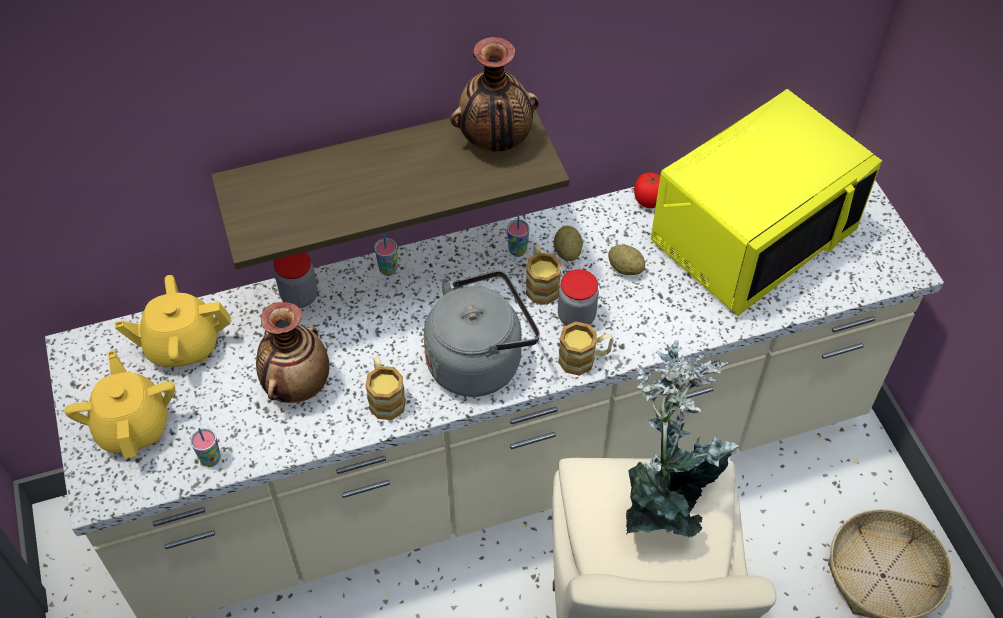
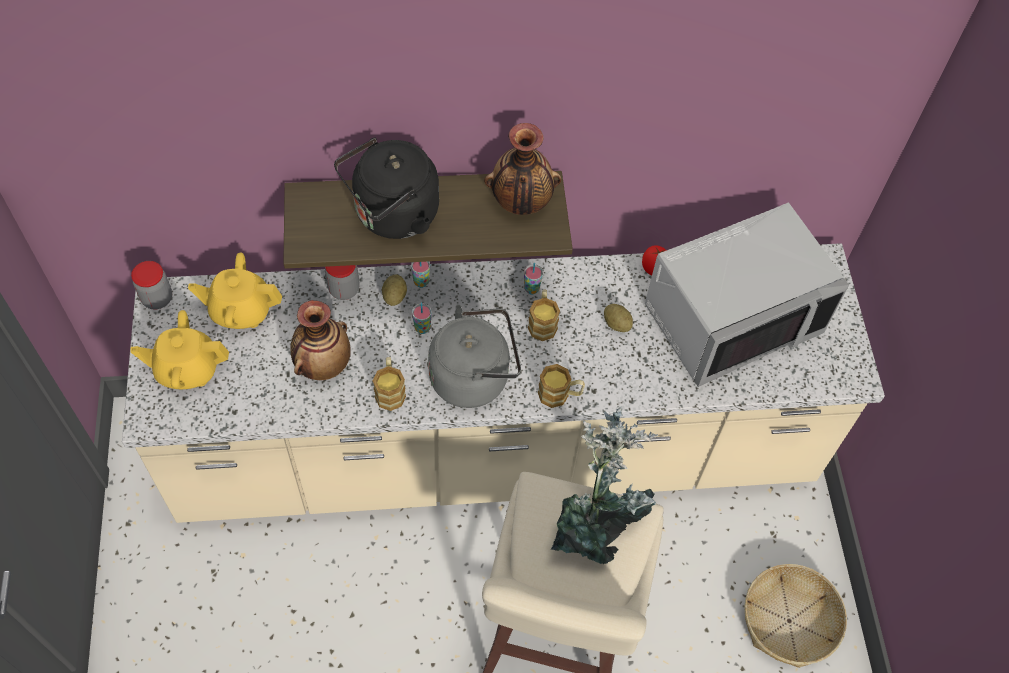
camera: 10 degrees right, 5 degrees up
yellow teapot [64,350,175,459] -> yellow teapot turned 90 degrees counterclockwise [130,310,229,389]
cup [190,428,221,467] -> cup moved to [412,303,432,334]
potato [554,225,583,261] -> potato moved to [382,274,407,306]
jar [558,269,599,326] -> jar moved to [131,261,172,309]
yellow microwave [651,89,882,316] -> grey microwave [645,202,849,387]
none -> black kettle [334,137,439,239]

